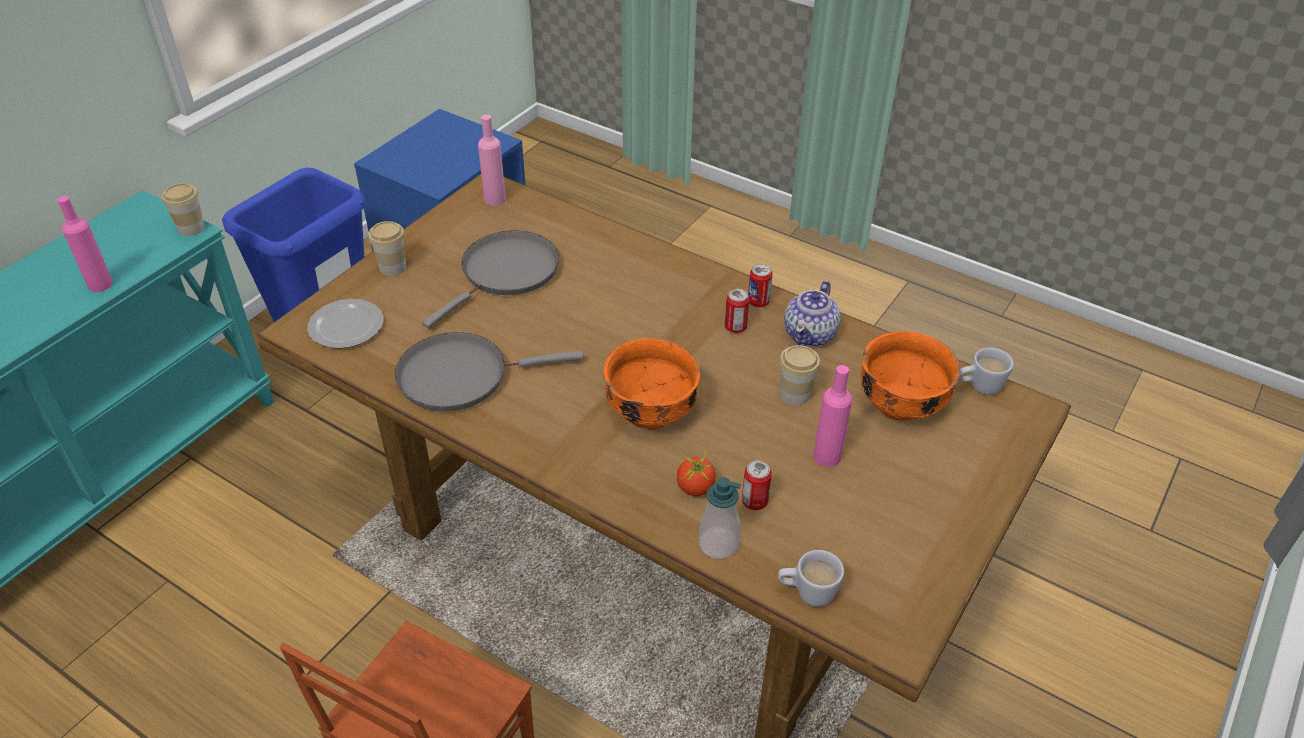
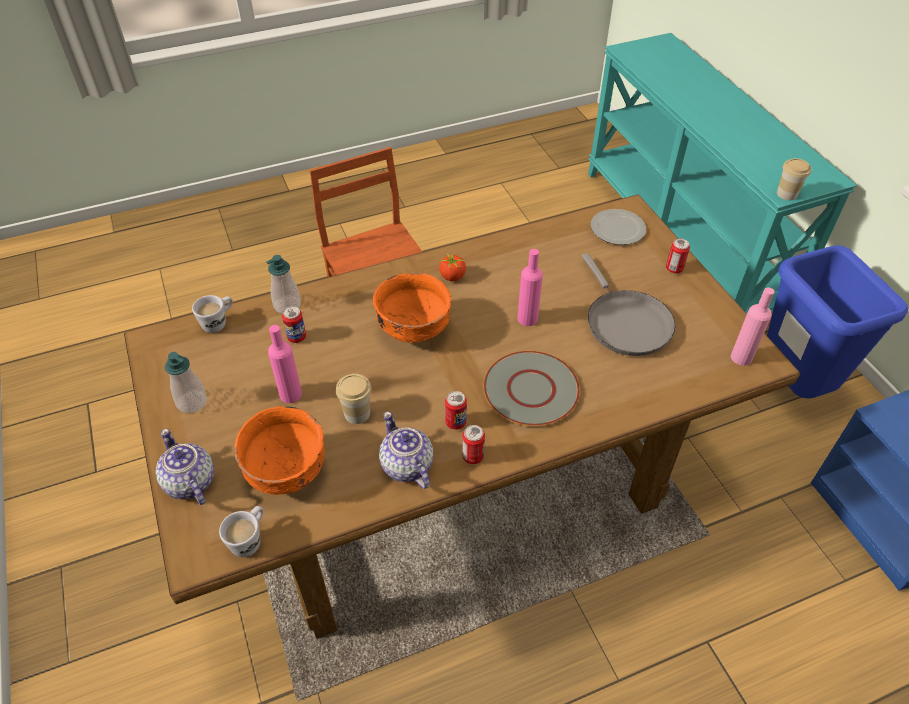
camera: 125 degrees right, 5 degrees up
pink bottle [57,196,113,292] -> pink bottle moved to [517,249,543,326]
cup [368,221,406,276] -> can [666,239,690,273]
grey frying pan [395,332,584,412] -> none
tomato [677,449,718,496] -> tomato moved to [439,252,466,281]
none -> teapot [155,429,214,505]
none -> soap dispenser [165,352,207,413]
none -> grey plate [483,351,580,426]

